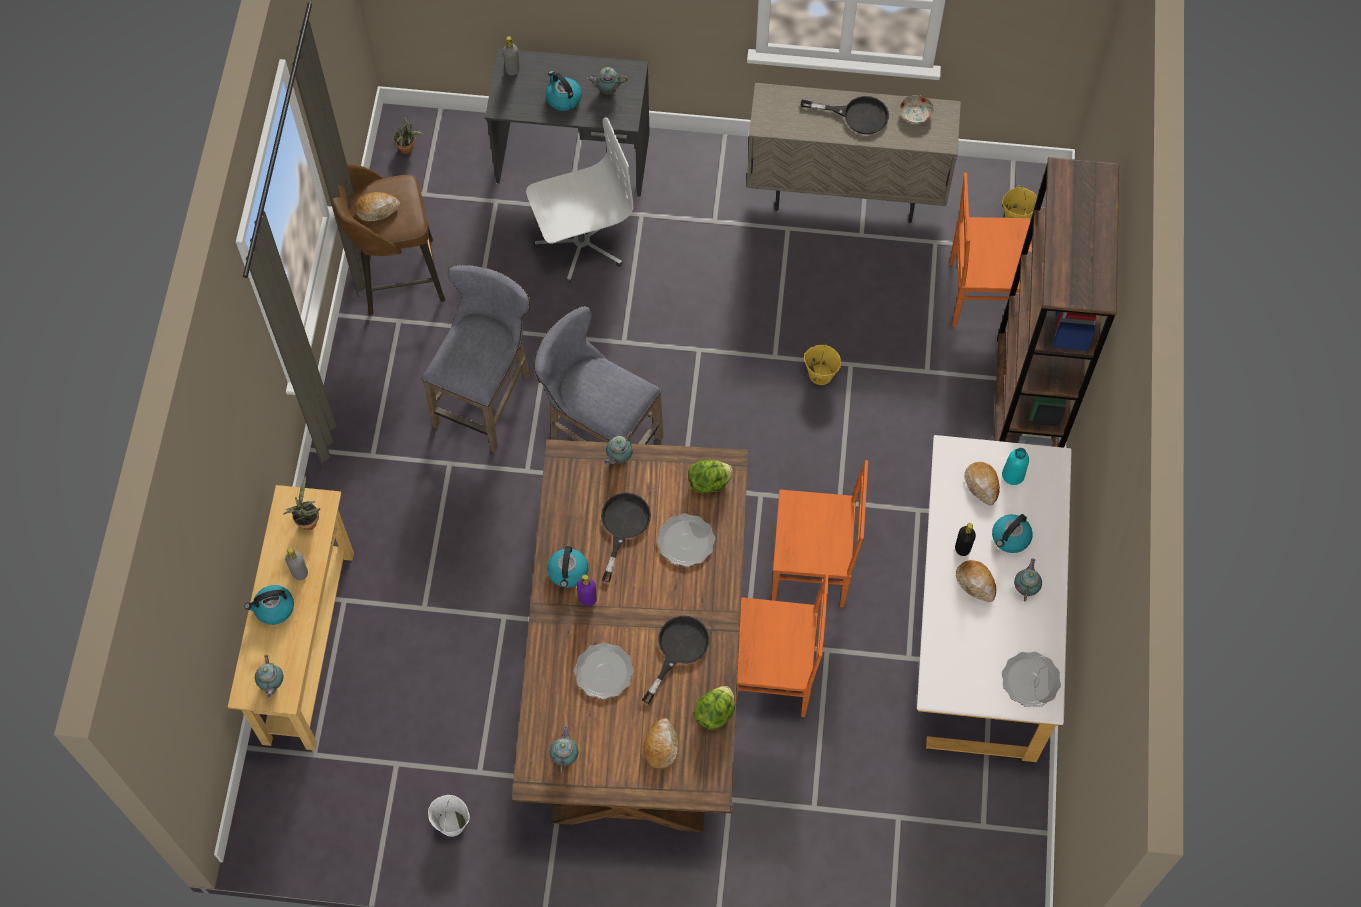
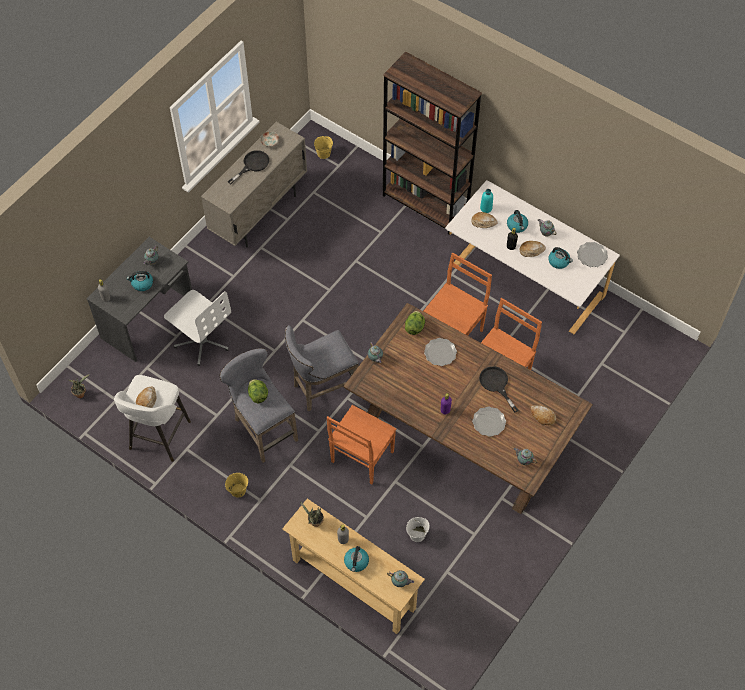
camera: 60 degrees left, 5 degrees down
brown stool [332,163,445,315] -> white stool [114,375,191,462]
white bucket [428,795,470,837] -> white bucket moved to [406,517,429,542]
white office chair [526,117,633,283] -> white office chair turned 120 degrees clockwise [164,290,231,366]
kettle [547,546,588,588] -> kettle moved to [548,247,573,269]
black frying pan [601,493,651,583] -> none
lettuce [693,686,735,730] -> lettuce moved to [248,379,268,403]
yellow bucket [804,344,841,385] -> yellow bucket moved to [225,473,248,498]
orange chair [950,173,1032,327] -> orange chair moved to [327,405,397,484]

